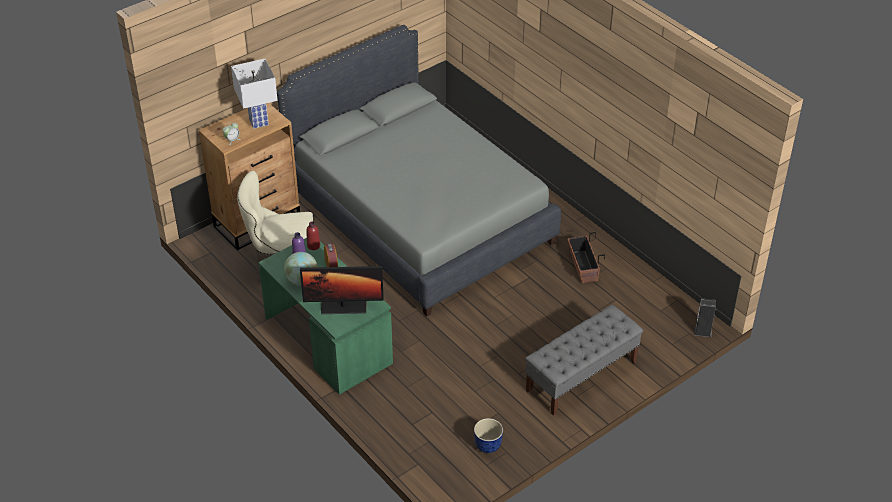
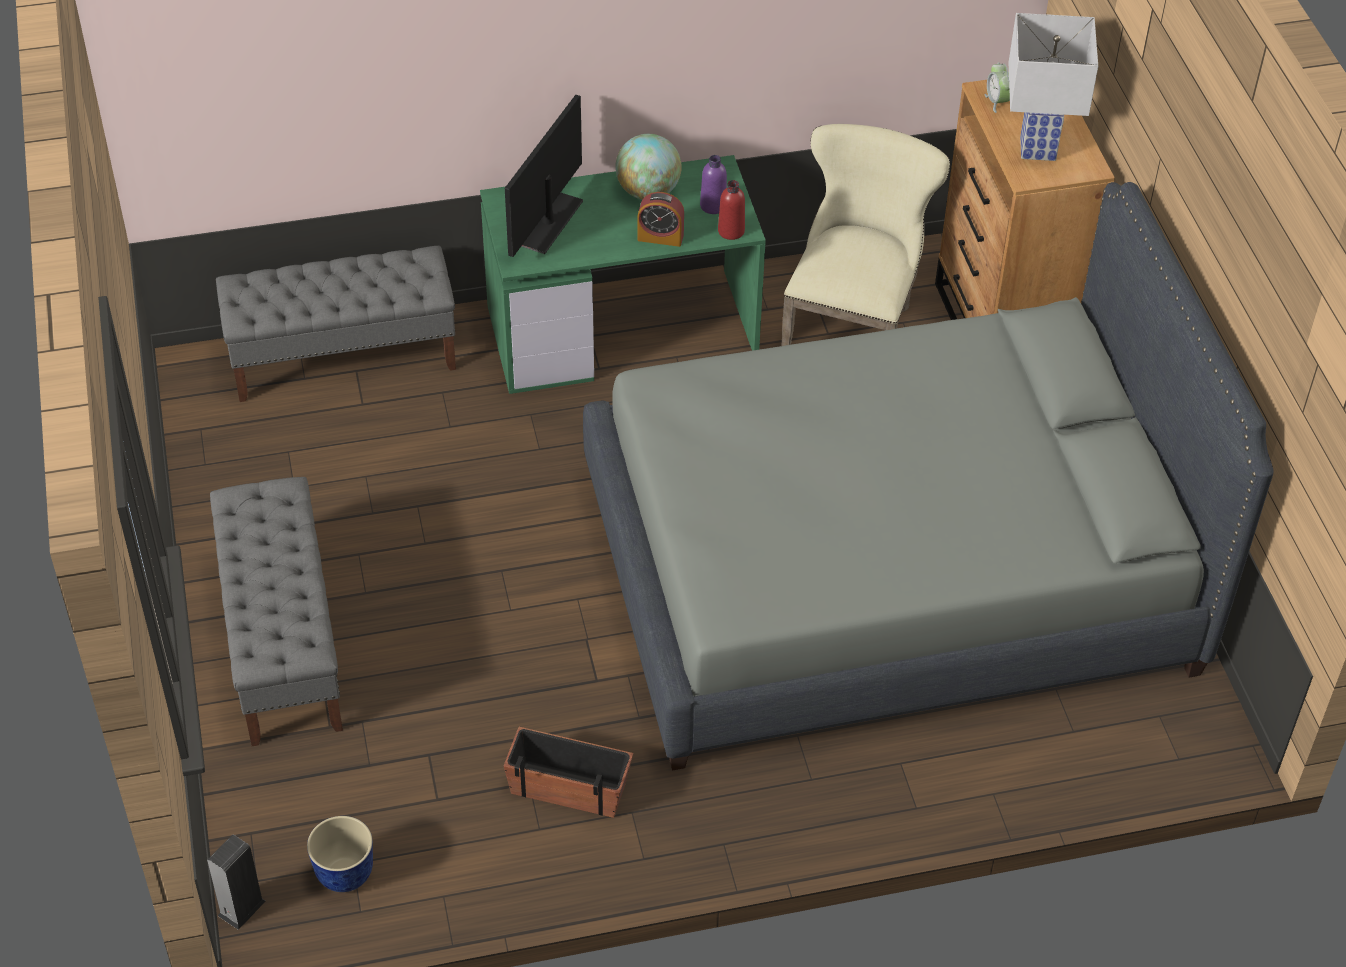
camera: 115 degrees right, 5 degrees up
planter [474,418,503,453] -> planter moved to [307,816,373,892]
none -> grey bench [216,246,456,402]

